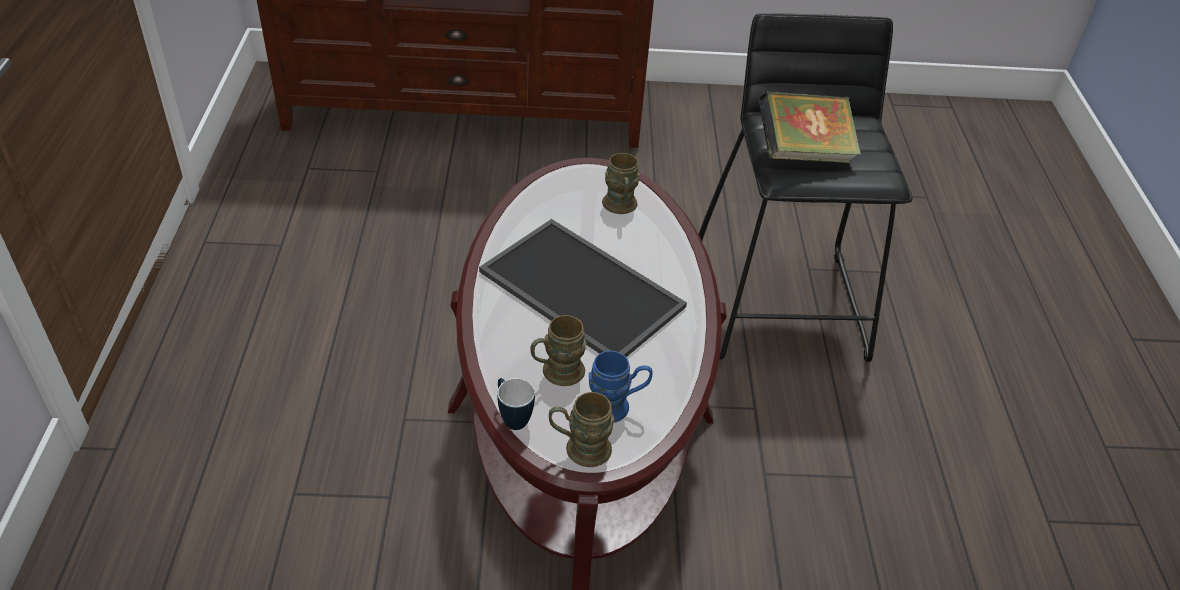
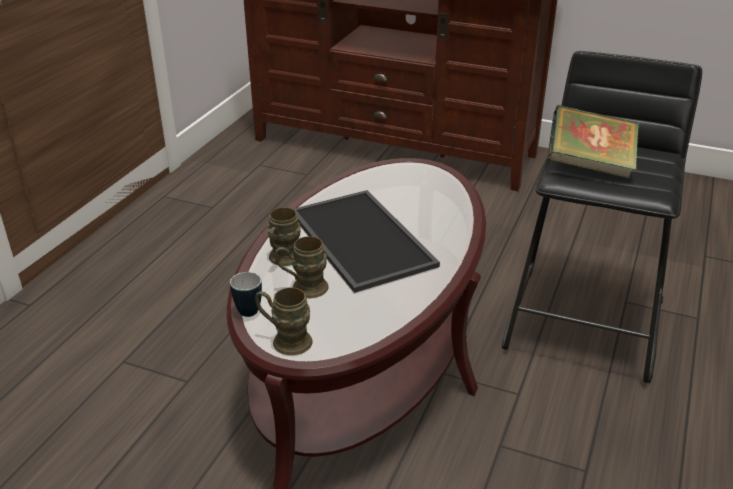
camera: 25 degrees right, 10 degrees down
blue mug [589,351,652,423] -> none
brown mug [602,153,640,214] -> brown mug moved to [267,207,301,266]

